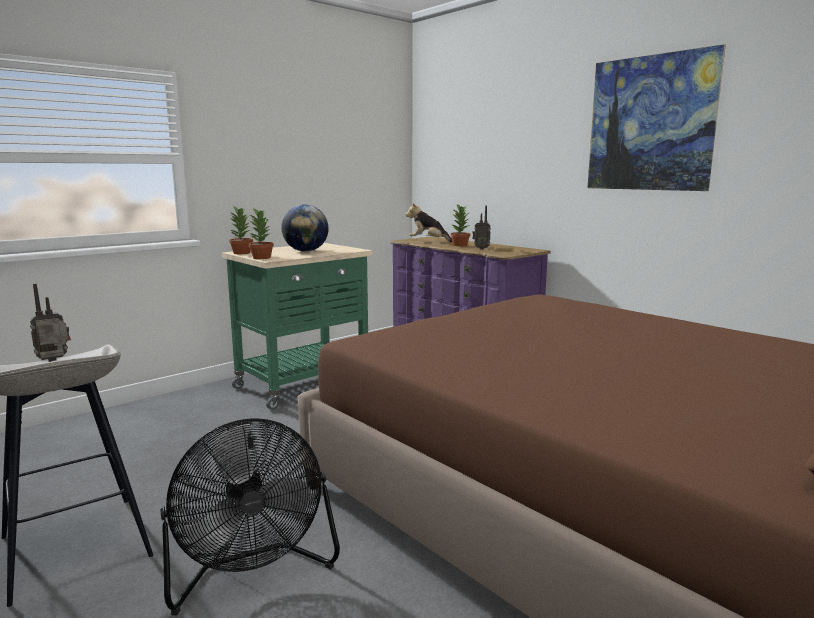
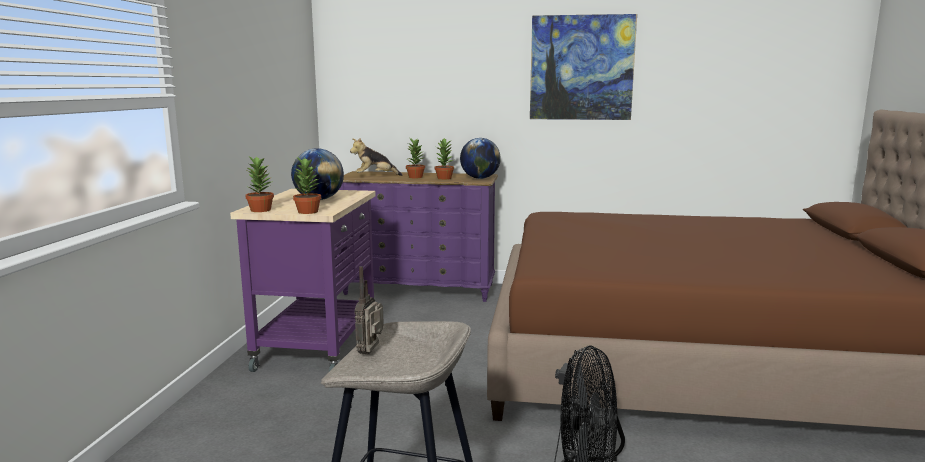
camera: 40 degrees left, 0 degrees up
green cart [222,243,373,410] -> purple cart [230,189,376,372]
radio [472,205,491,249] -> potted plant [435,138,454,180]
none -> globe [460,138,501,179]

